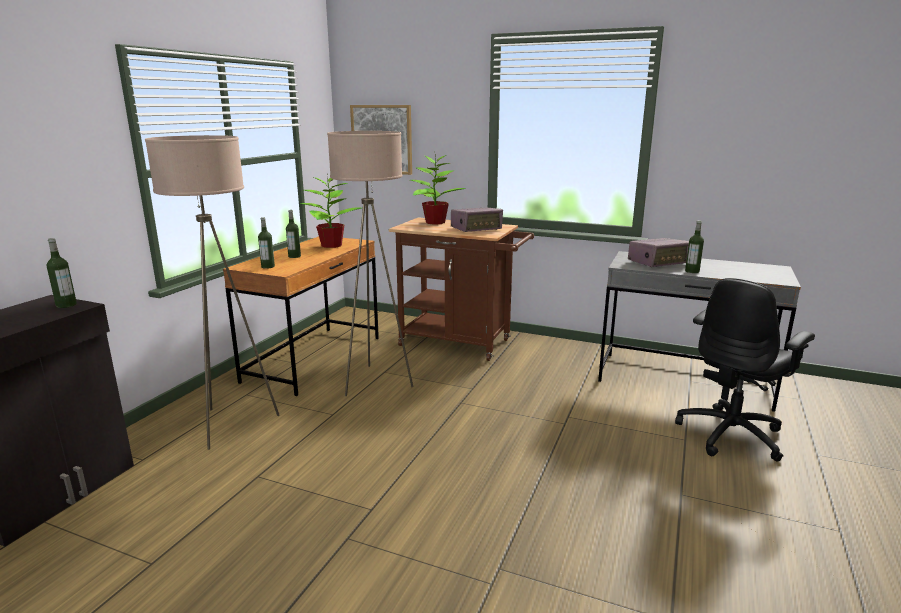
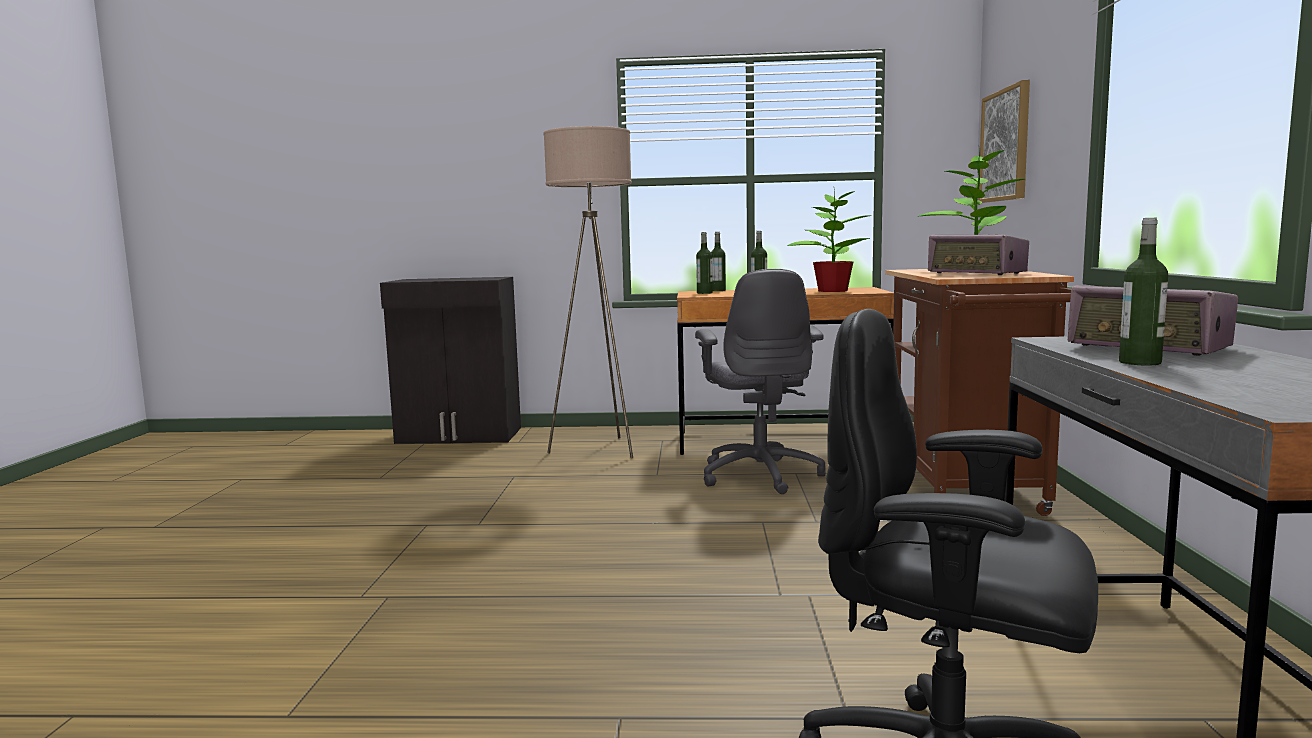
camera: 70 degrees right, 10 degrees down
bottle [46,238,77,308] -> bottle moved to [711,232,726,291]
beige floor lamp [327,131,414,396] -> grey office chair [695,269,826,494]

